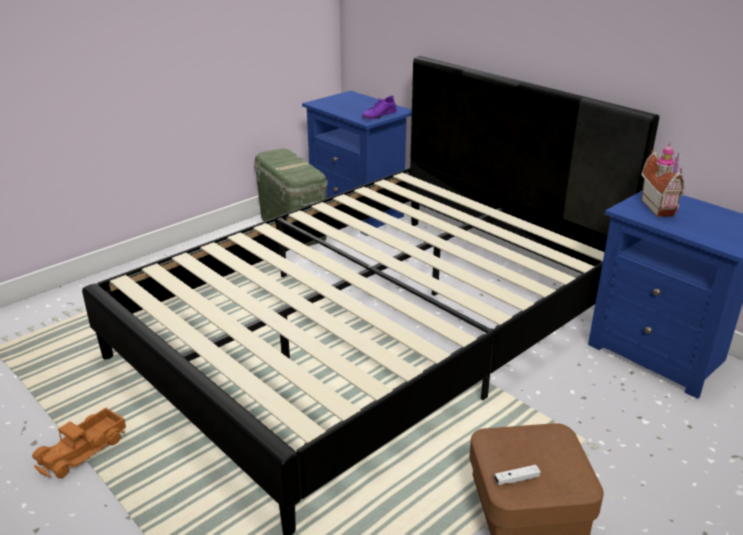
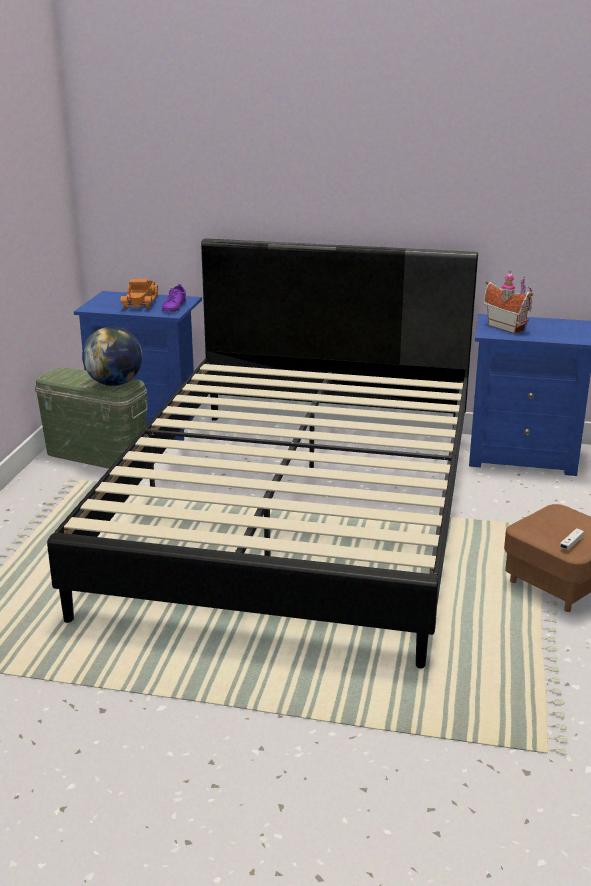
camera: 35 degrees left, 5 degrees down
toy truck [32,408,126,478] -> toy truck moved to [120,279,159,309]
none -> globe [82,326,142,386]

